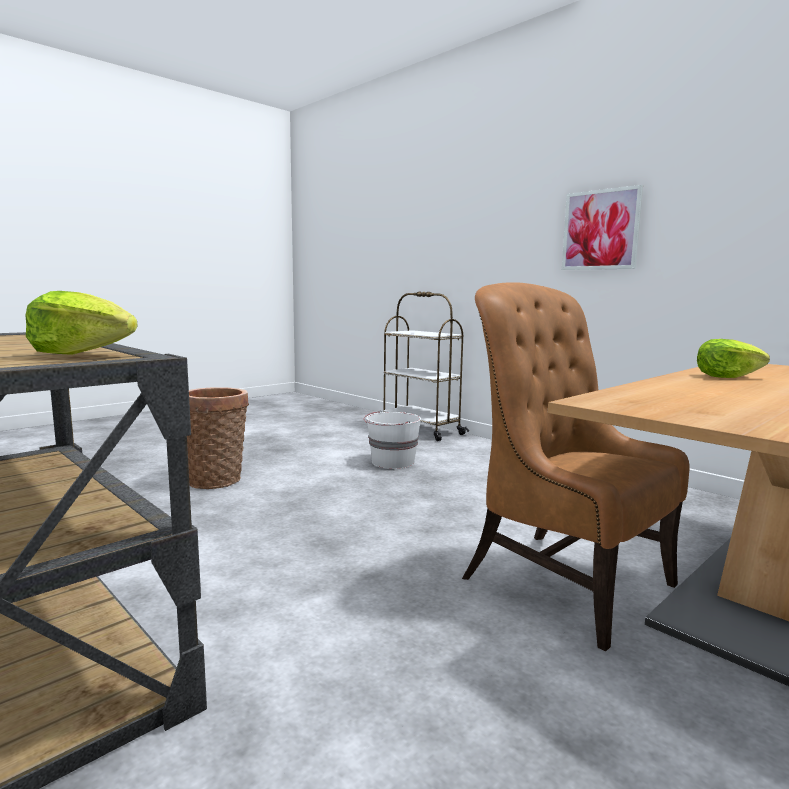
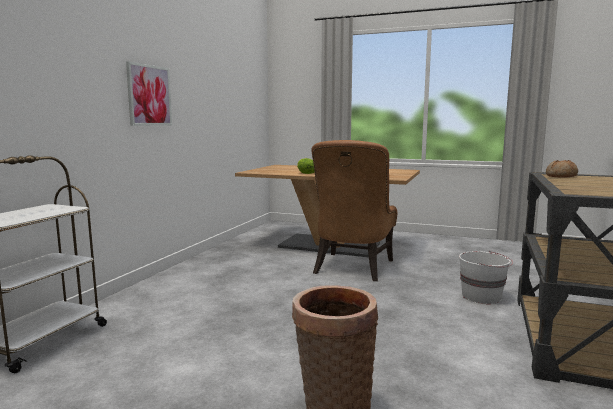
camera: 115 degrees left, 0 degrees up
lettuce [25,291,138,355] -> bread [546,160,578,178]
white bucket [364,411,421,469] -> white bucket moved to [459,251,513,304]

